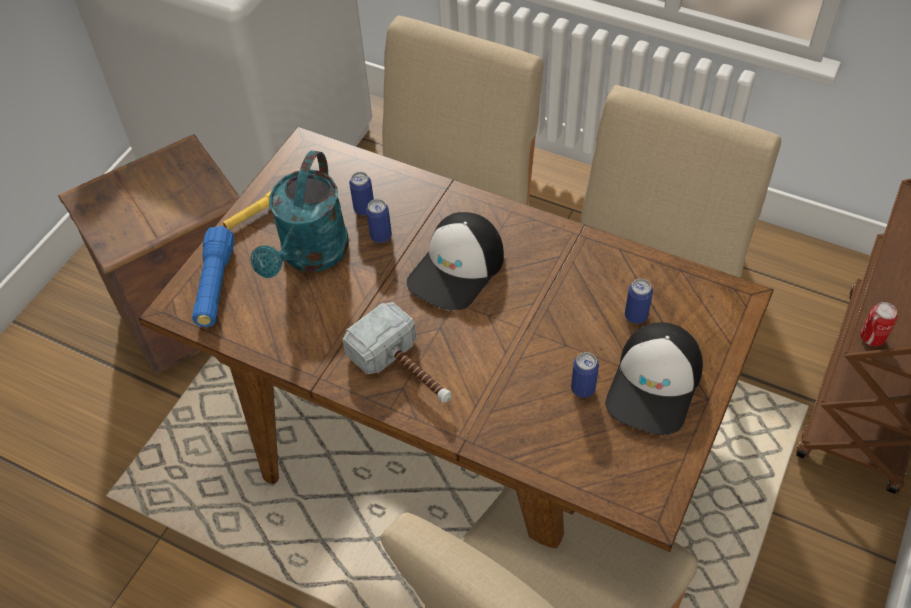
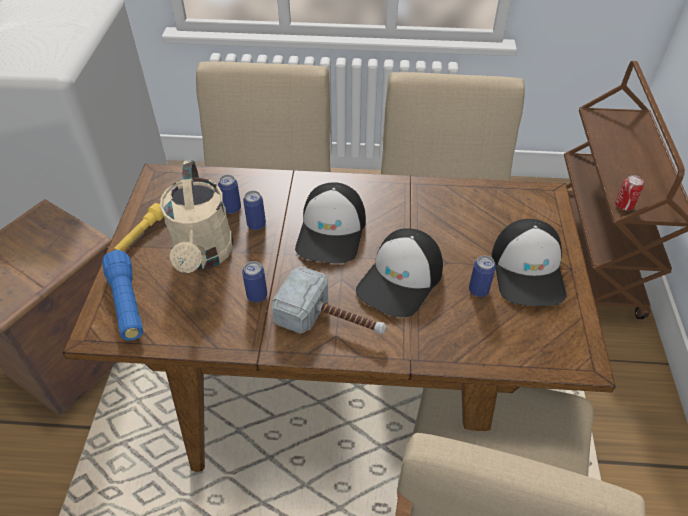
camera: 25 degrees left, 5 degrees down
turquoise watering can [251,150,349,278] -> beige watering can [160,160,233,273]
can [625,279,653,324] -> can moved to [242,261,267,303]
none -> cap [356,228,443,317]

